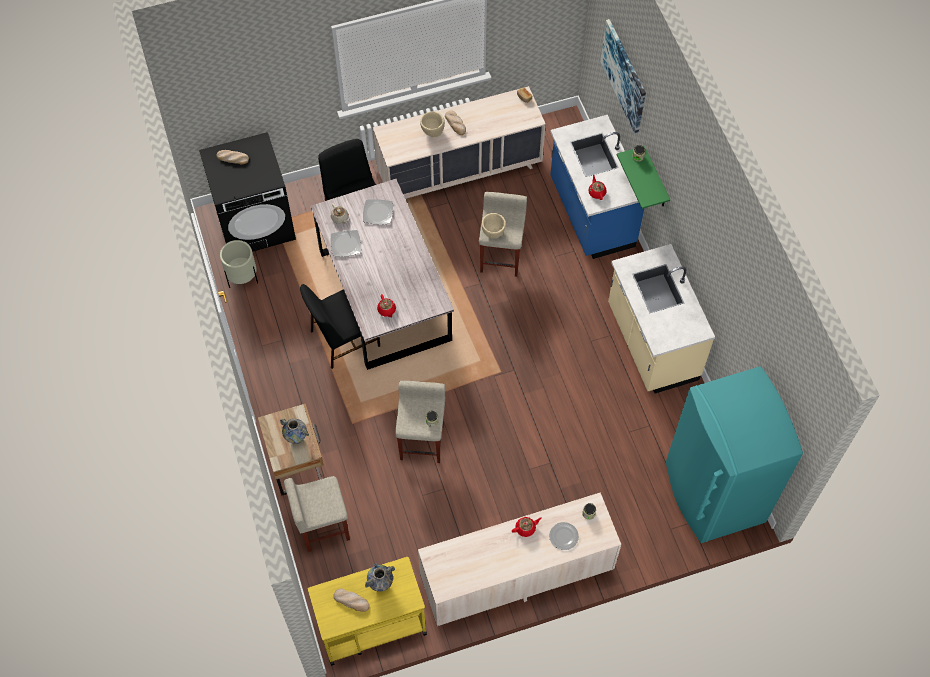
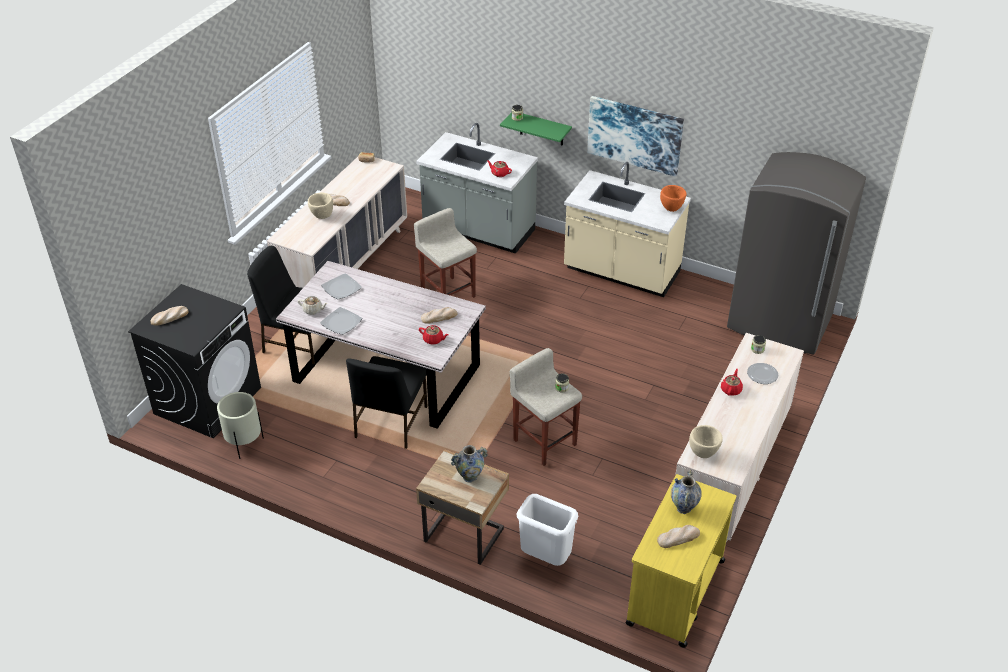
camera: 45 degrees left, 20 degrees down
beige stool [284,476,350,552] -> white trash can [516,494,578,566]
beige bowl [481,213,506,239] -> beige bowl moved to [689,425,723,458]
blue counter [550,115,644,259] -> grey counter [416,123,538,254]
picture [600,19,646,134] -> picture moved to [587,96,684,177]
turquoise fridge [666,366,803,543] -> grey fridge [727,152,866,354]
none -> bread [421,307,457,324]
none -> orange bowl [660,185,687,212]

